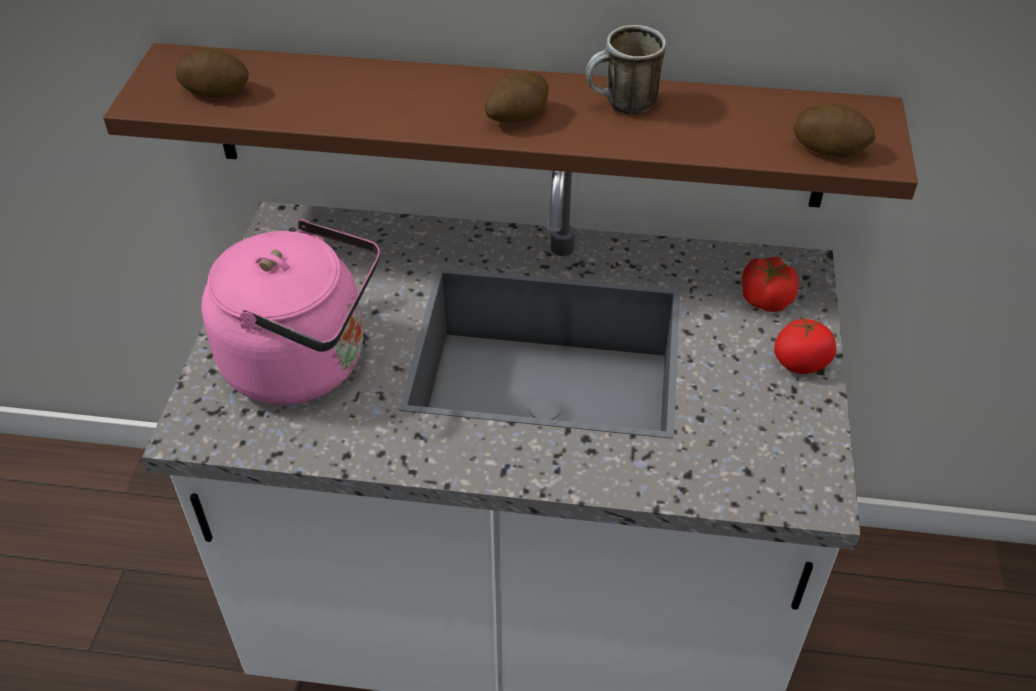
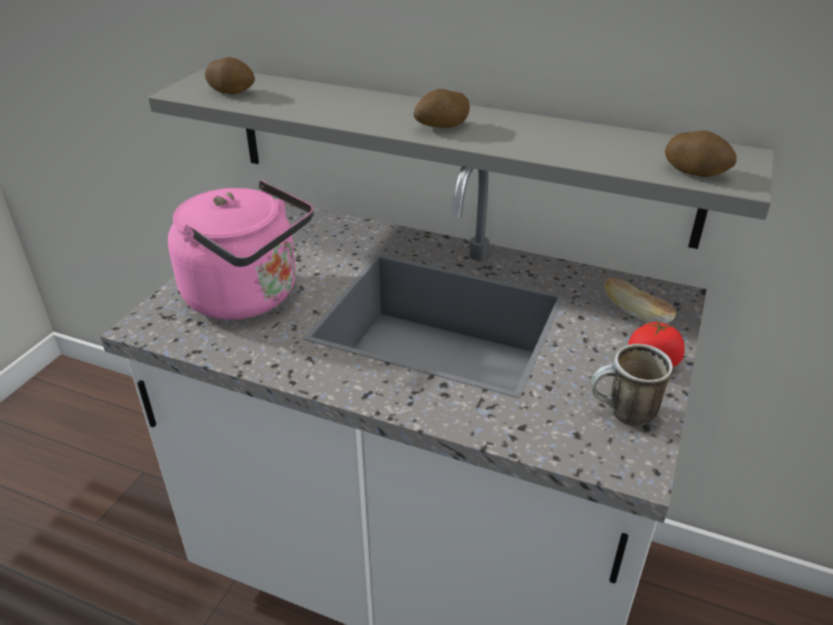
camera: 15 degrees right, 10 degrees down
brown shelf [103,43,918,208] -> grey shelf [148,67,774,249]
mug [586,25,666,115] -> mug moved to [591,344,673,426]
tomato [742,256,799,312] -> bread [605,278,676,324]

